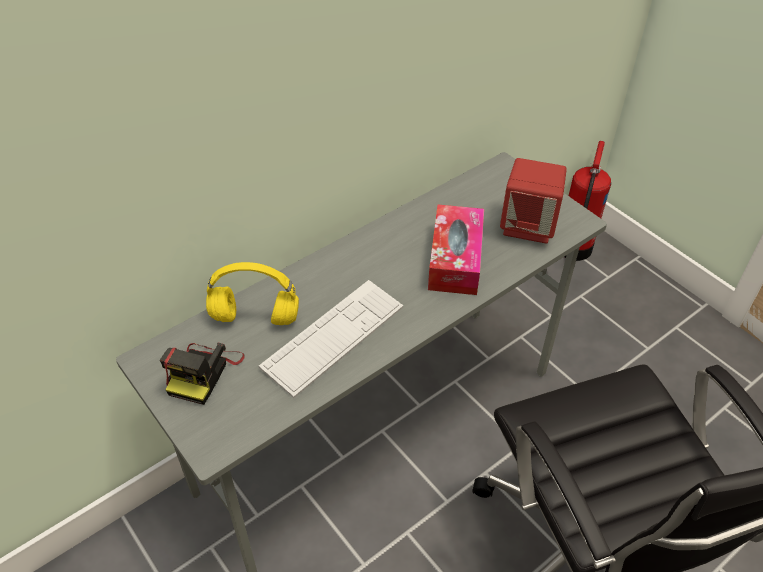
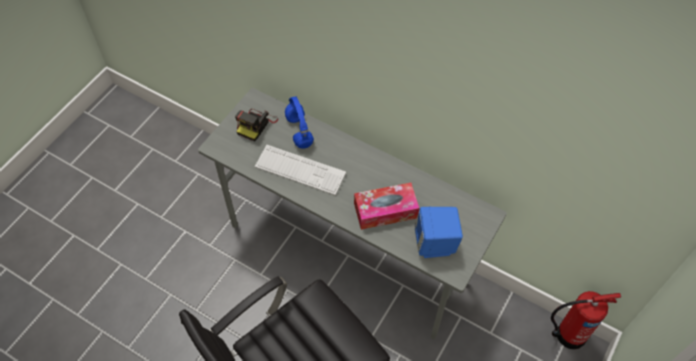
camera: 70 degrees right, 10 degrees up
camera [160,343,245,405] -> camera turned 60 degrees counterclockwise [235,109,278,142]
yellow headphones [206,262,299,325] -> blue headphones [285,96,314,149]
red speaker [500,158,567,244] -> blue speaker [414,207,463,258]

